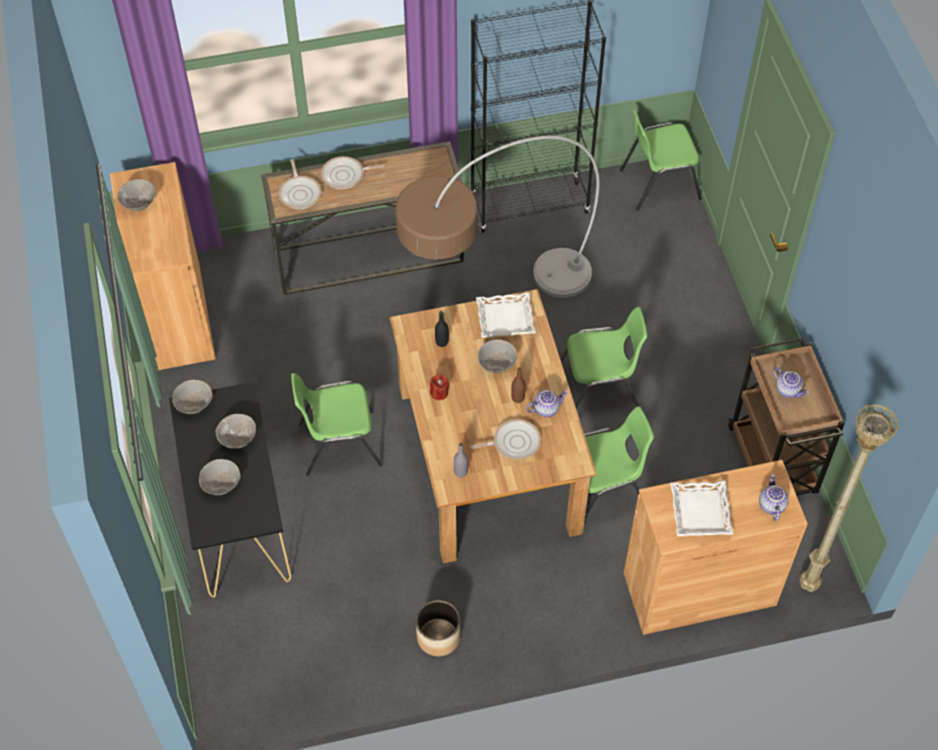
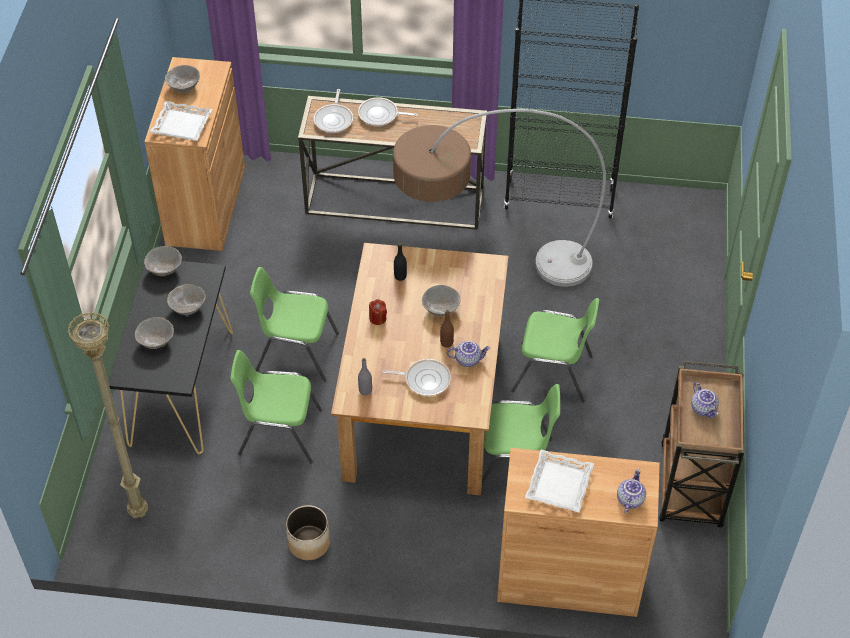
camera: 20 degrees right, 5 degrees down
white tray [476,293,536,338] -> white tray moved to [150,101,212,141]
green chair [620,109,702,211] -> green chair moved to [230,350,322,463]
beige floor lamp [800,404,898,592] -> beige floor lamp moved to [67,312,148,518]

